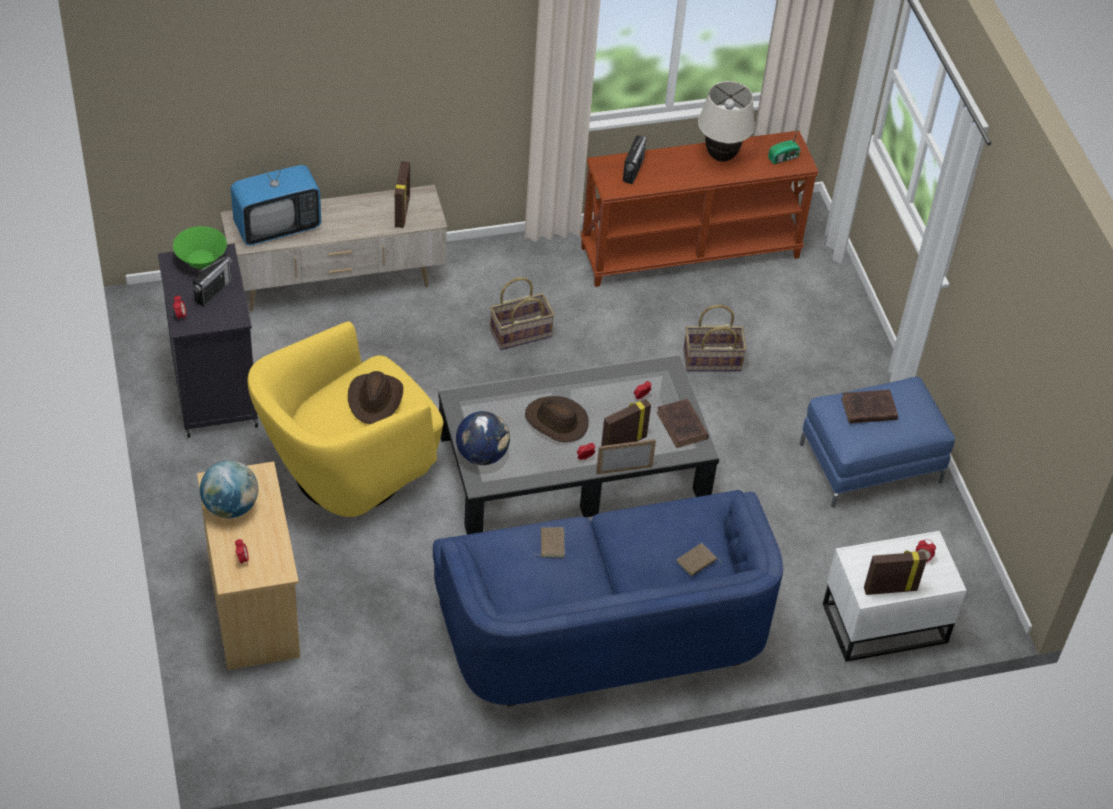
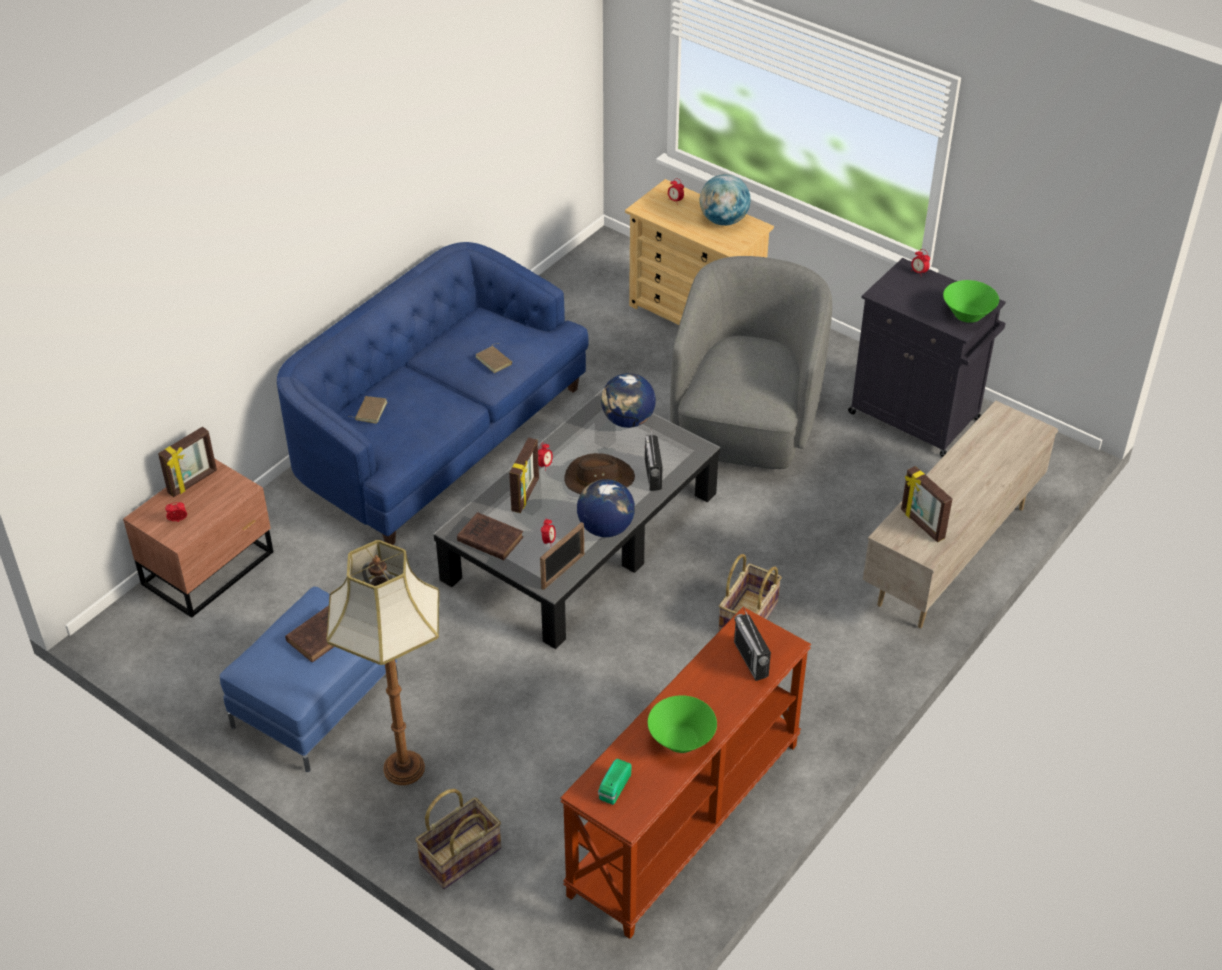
camera: 145 degrees right, 5 degrees down
radio [193,256,232,307] -> radio moved to [645,428,663,491]
television [231,149,321,246] -> none
yellow armchair [248,321,444,517] -> grey armchair [670,256,832,469]
brown hat [348,371,403,424] -> none
picture frame [596,439,656,474] -> picture frame moved to [540,522,584,590]
basket [683,305,747,371] -> basket moved to [415,789,501,889]
beige table lamp [698,81,755,162] -> green bowl [648,695,717,753]
white nightstand [823,531,967,662] -> brown nightstand [123,458,273,618]
none -> floor lamp [326,540,439,785]
none -> globe [577,479,635,537]

